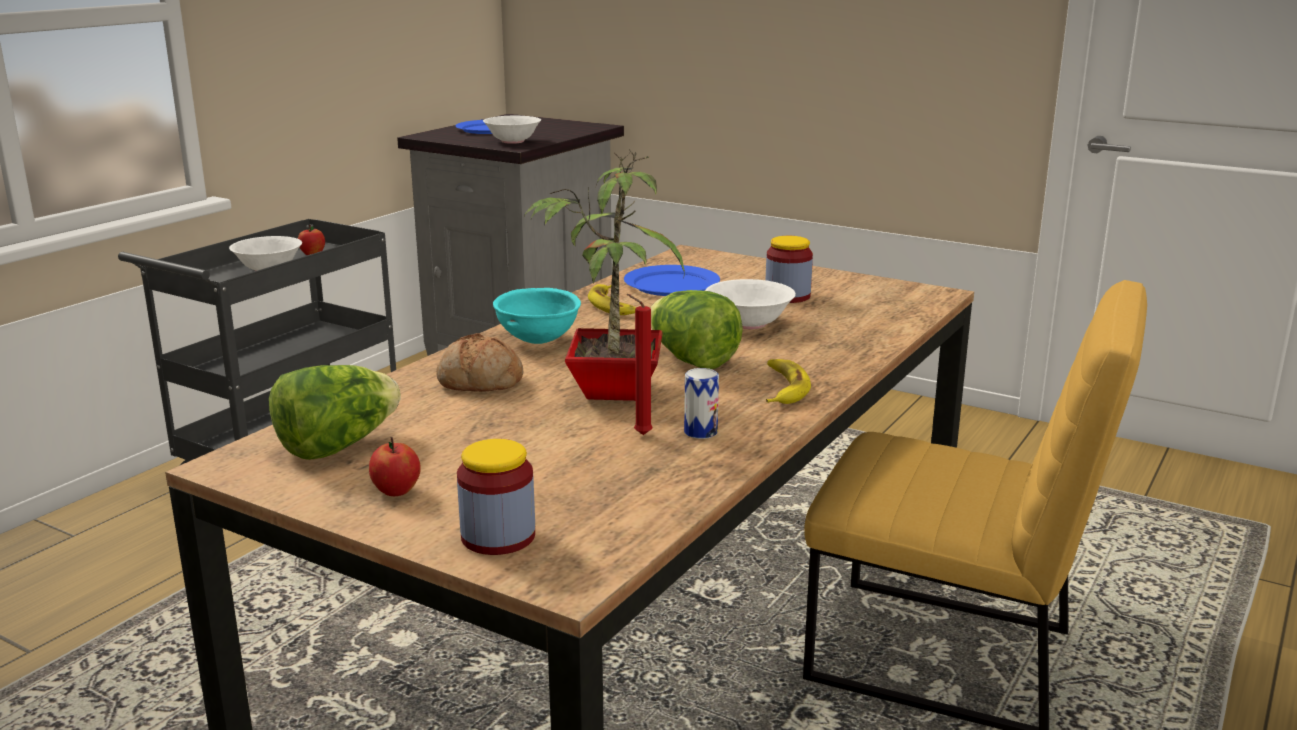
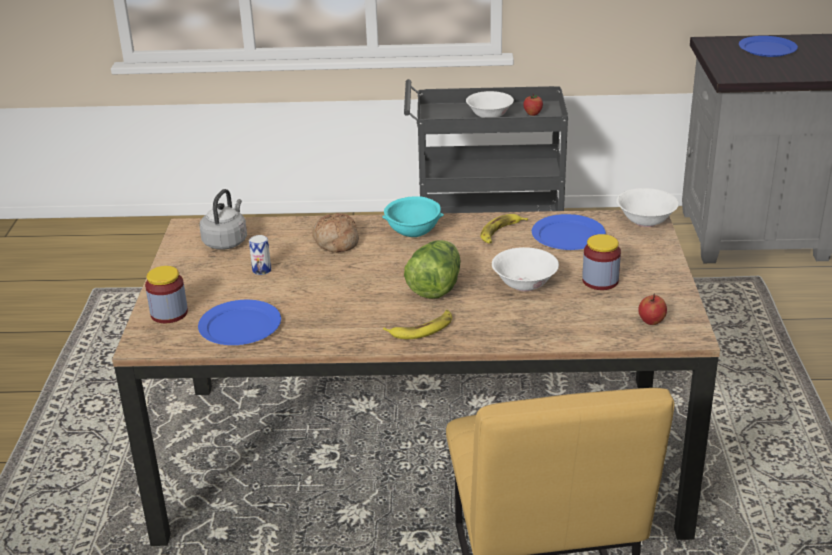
camera: 60 degrees right, 10 degrees up
lettuce [269,365,401,460] -> grey kettle [200,189,247,250]
apple [369,437,421,496] -> apple moved to [638,293,667,325]
white bowl [483,116,541,144] -> white bowl moved to [617,188,679,227]
potted plant [524,149,685,401] -> none
red candle [627,294,653,435] -> none
can [684,368,719,439] -> can moved to [249,235,271,275]
none -> blue plate [198,300,281,345]

